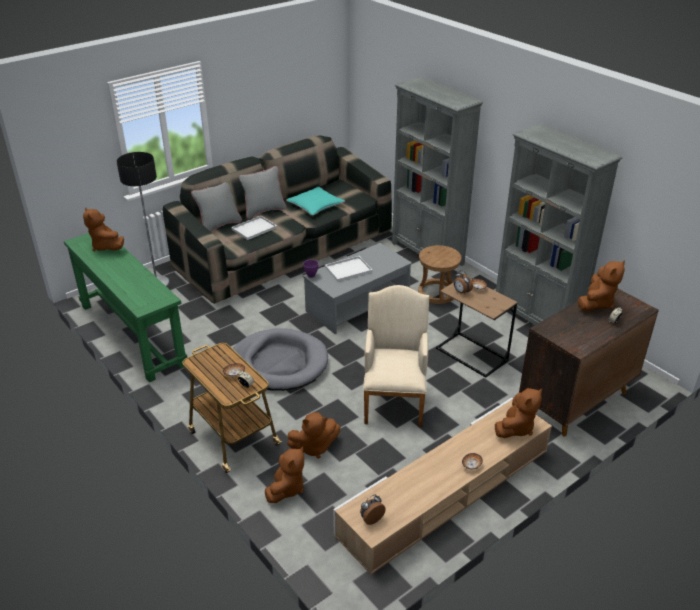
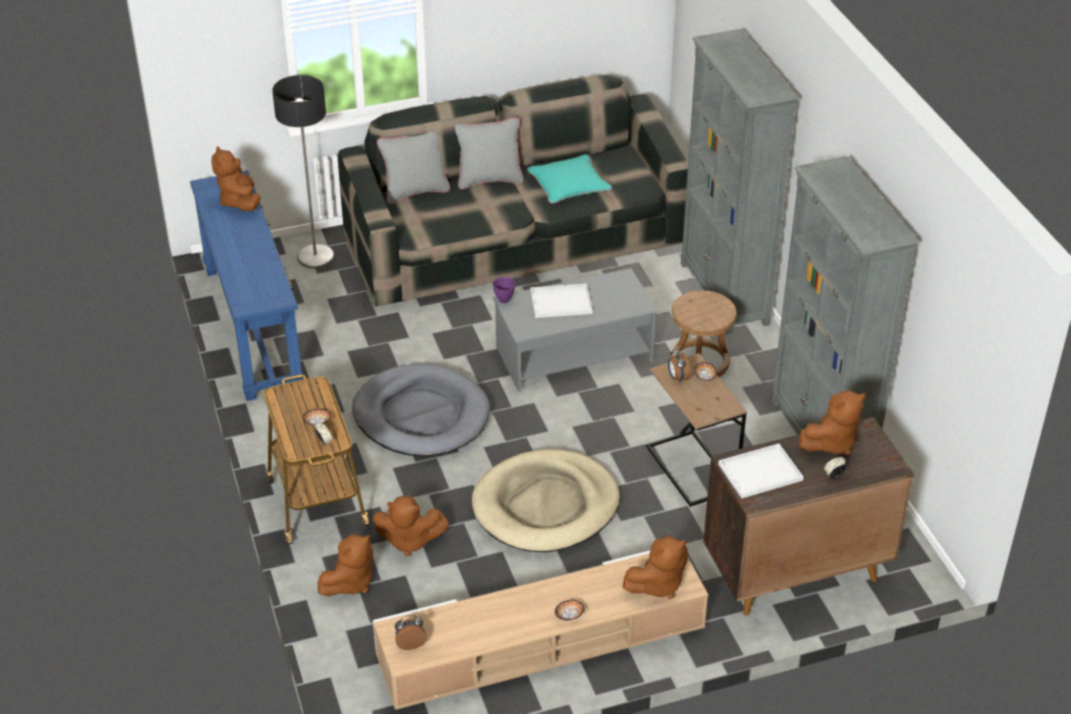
camera: 20 degrees right, 5 degrees up
green console table [64,233,187,382] -> blue console table [190,170,303,401]
white tray [231,216,277,240] -> white tray moved to [718,444,804,498]
beige armchair [363,285,429,427] -> beige dog bed [472,449,620,552]

